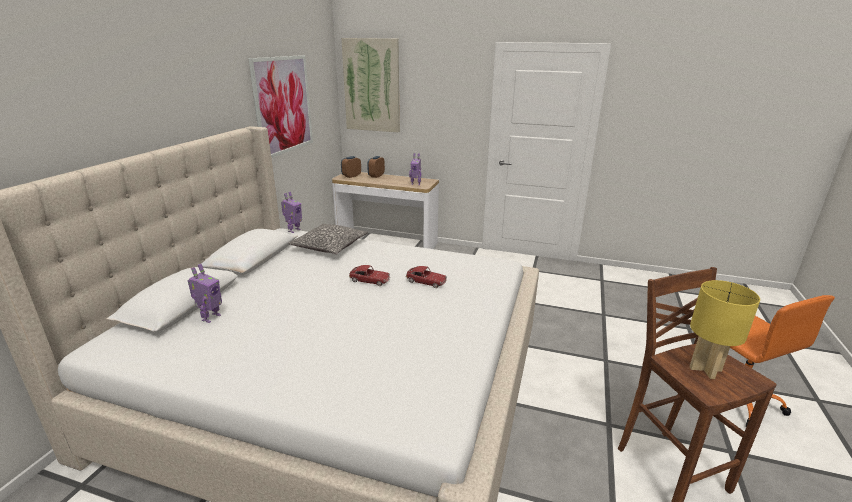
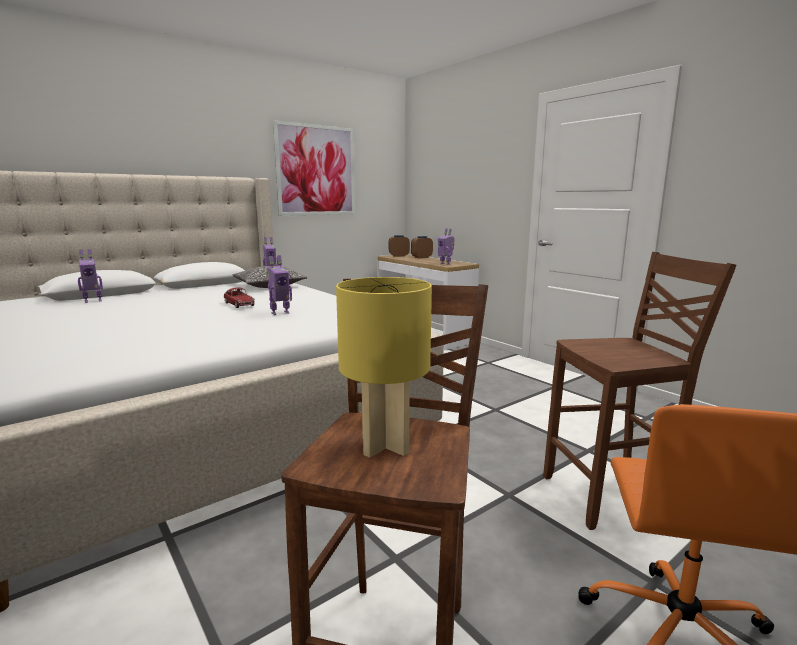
camera: 35 degrees right, 10 degrees down
picture [341,38,400,133] -> none
toy car [406,266,447,288] -> toy robot [267,255,292,315]
none -> brown stool [543,252,737,530]

